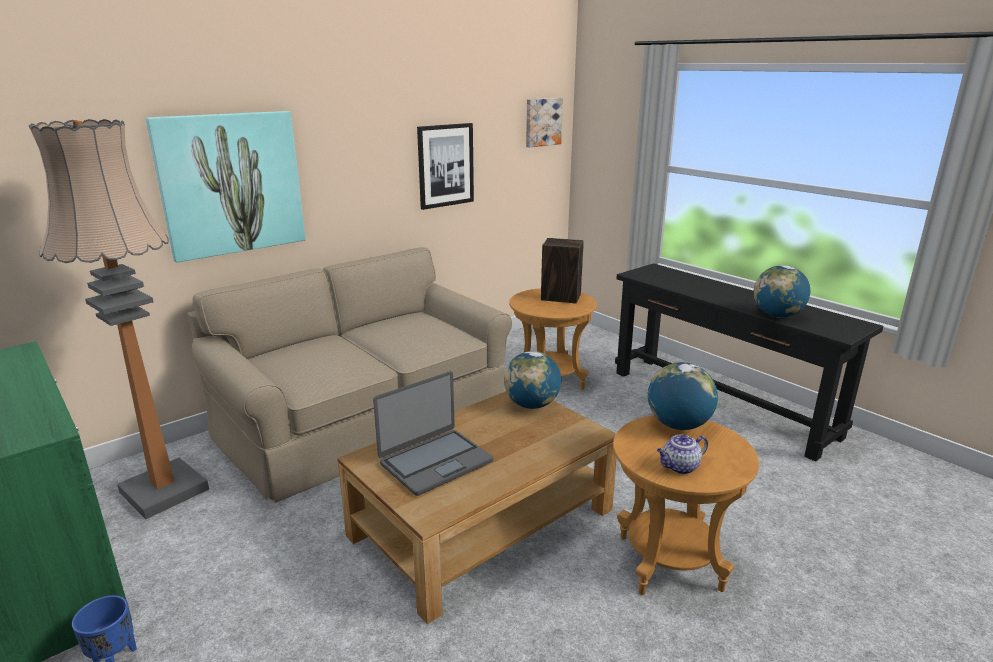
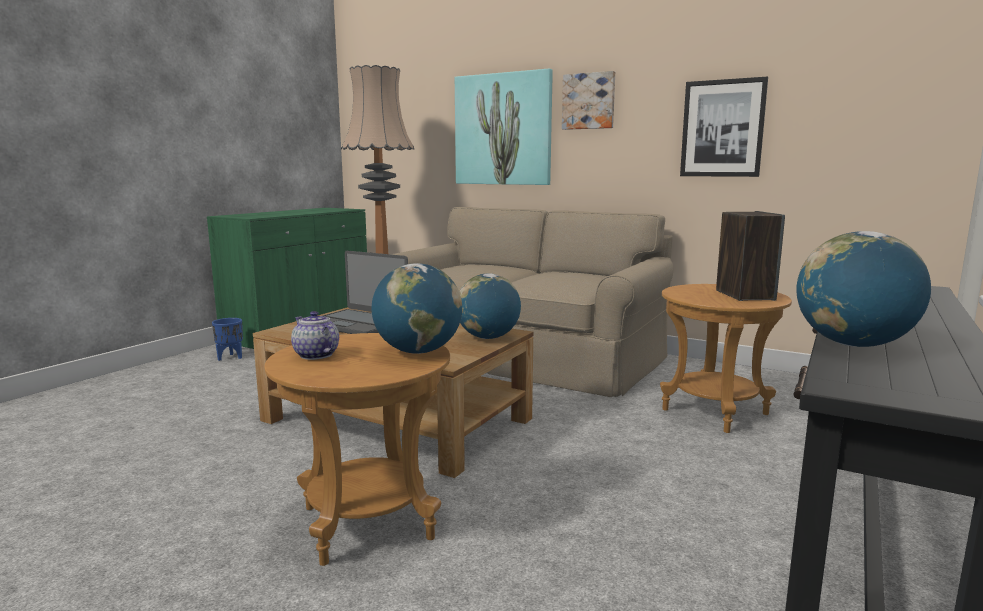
camera: 70 degrees right, 10 degrees down
picture [526,98,563,147] -> picture moved to [562,71,615,130]

